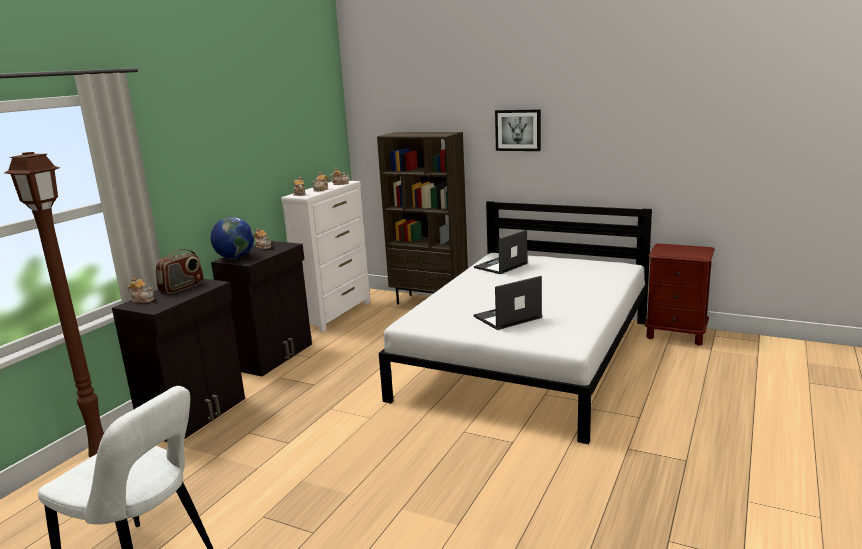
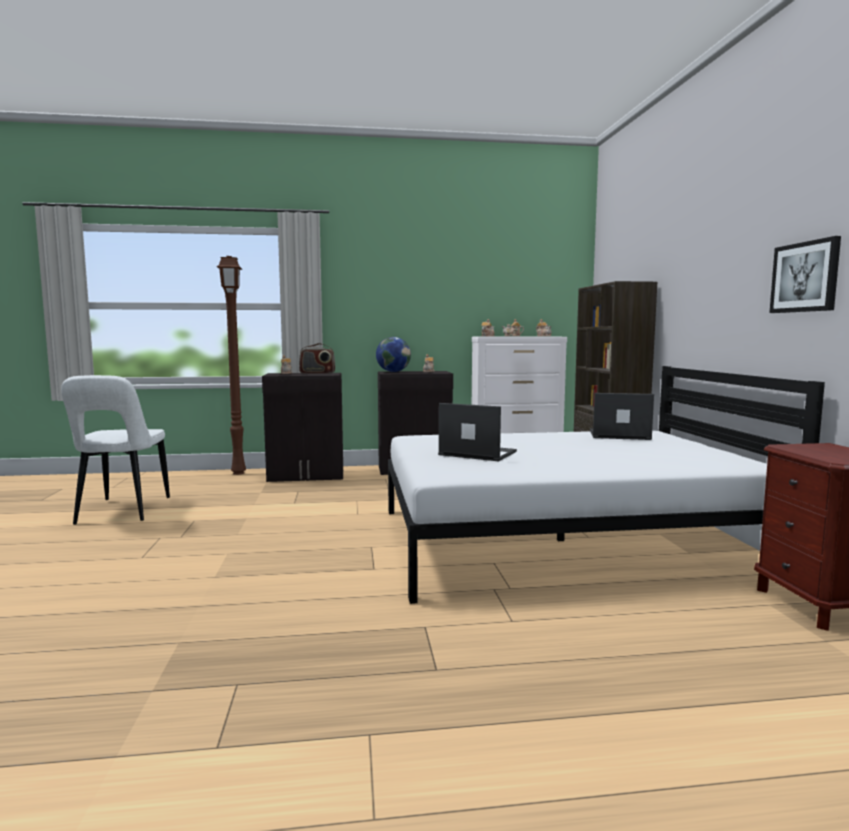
camera: 55 degrees right, 10 degrees down
picture [495,109,541,151] -> picture moved to [769,236,841,313]

